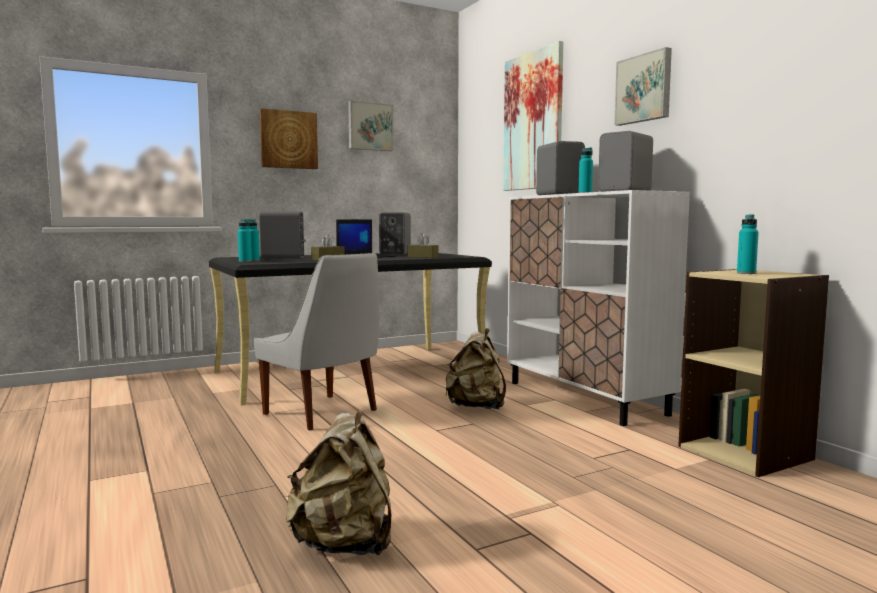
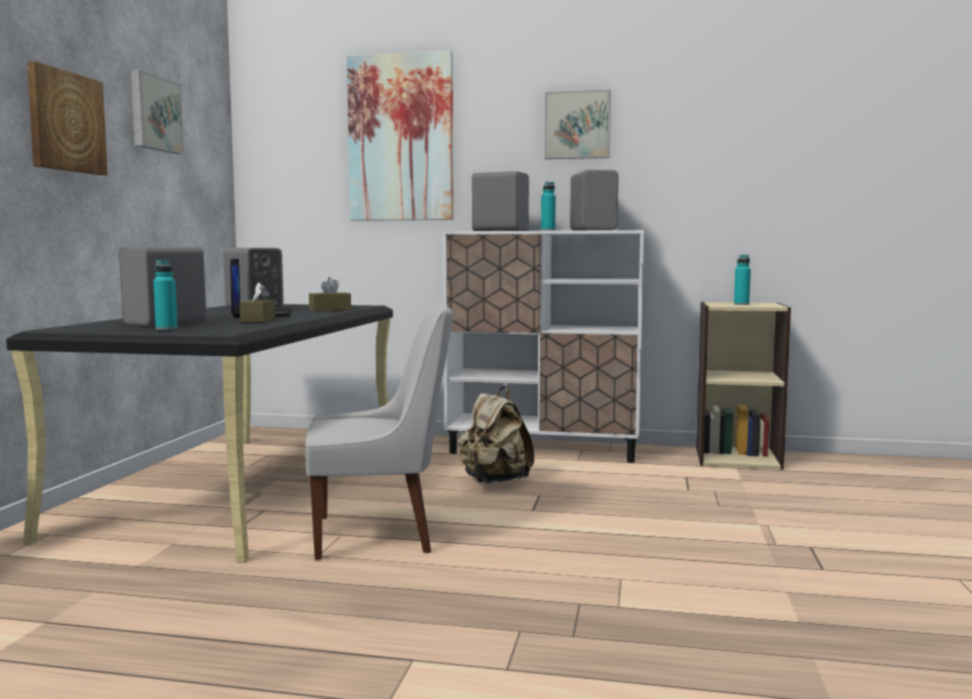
camera: 50 degrees left, 0 degrees up
turquoise bottle [238,219,252,262] -> none
beige backpack [286,410,391,555] -> none

